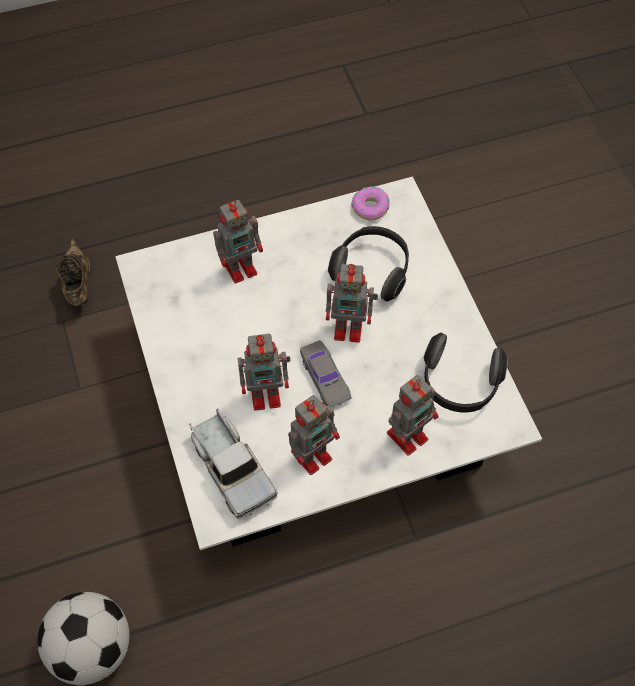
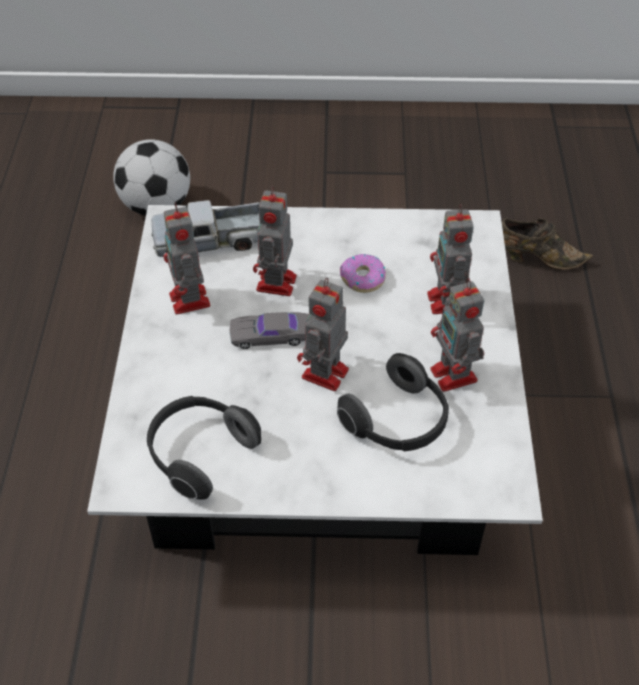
camera: 110 degrees right, 10 degrees down
donut [351,186,390,221] -> donut moved to [340,254,386,293]
toy robot [387,375,439,456] -> toy robot moved to [430,279,484,392]

